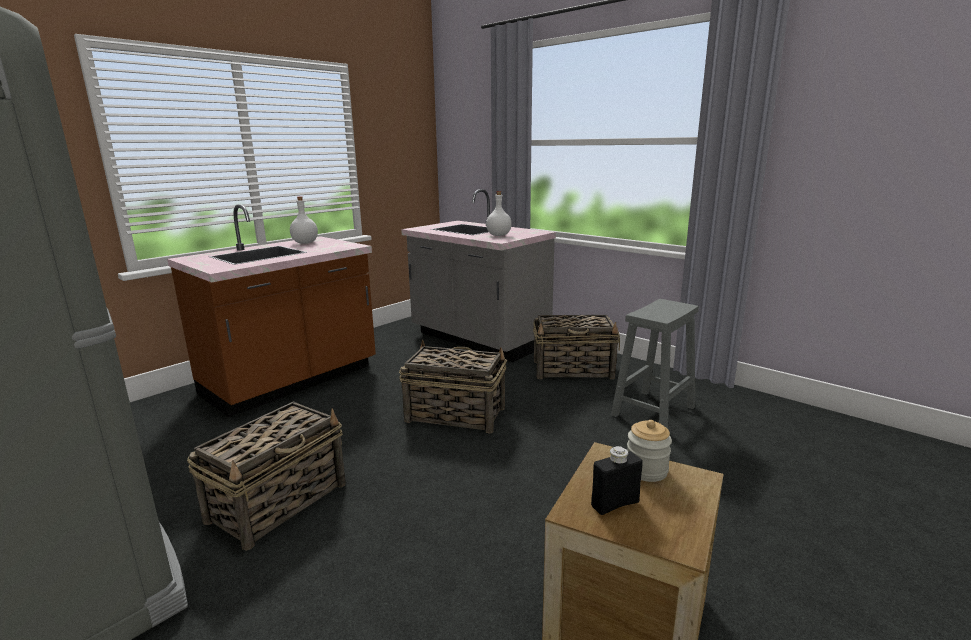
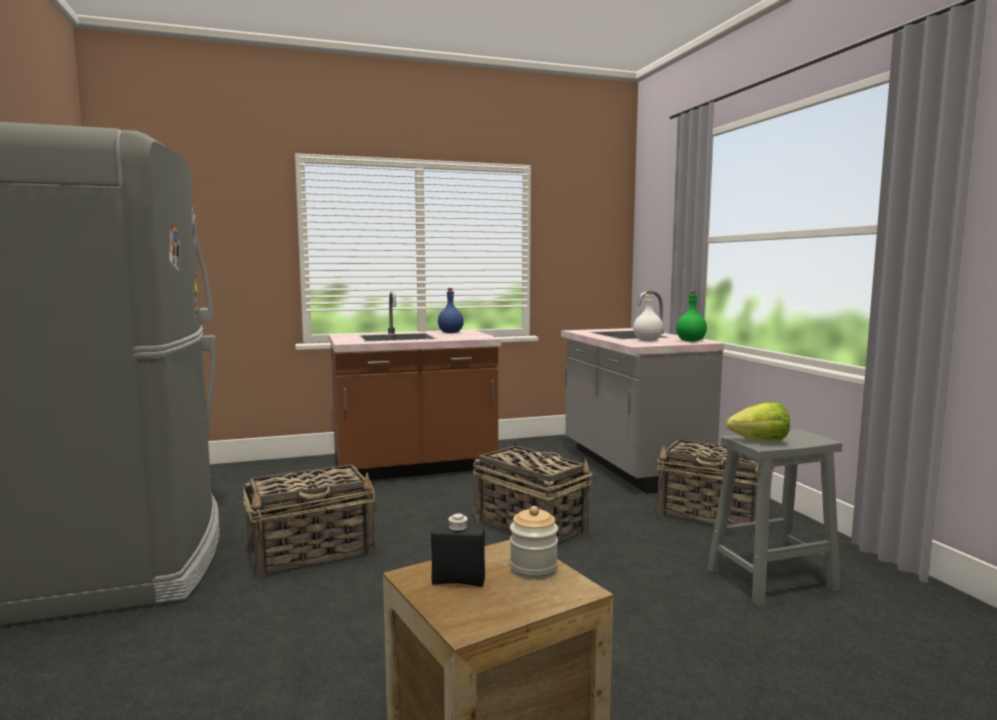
camera: 30 degrees right, 10 degrees down
white bottle [290,196,318,244] -> blue bottle [438,288,464,333]
none -> green bottle [676,291,707,342]
none -> lettuce [726,402,790,441]

